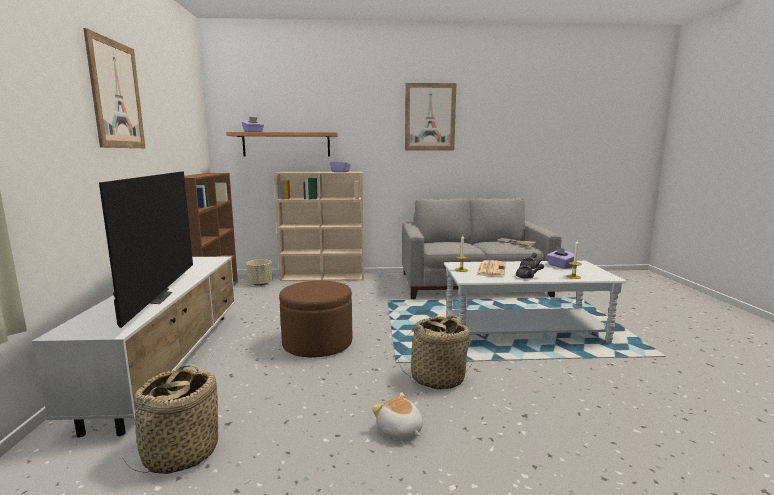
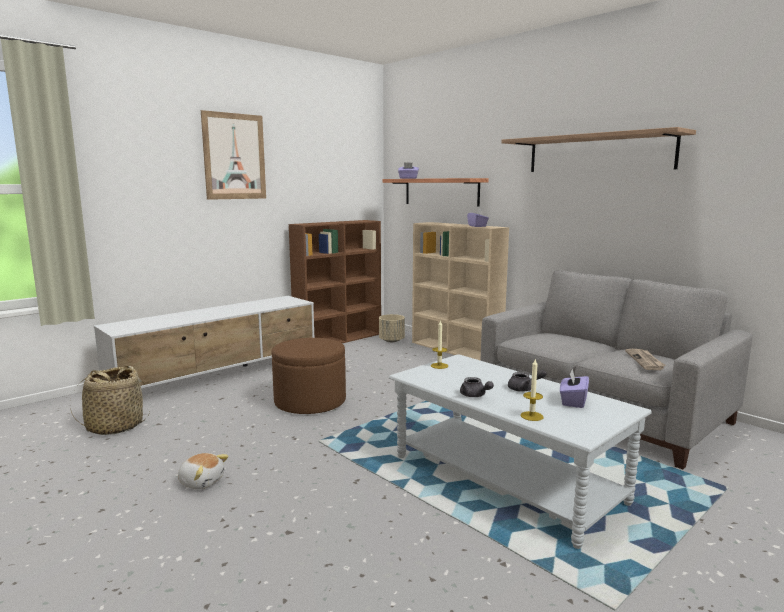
camera: 50 degrees right, 0 degrees up
television [99,171,193,328] -> none
plush toy [372,392,423,440] -> plush toy turned 105 degrees clockwise [178,453,229,490]
basket [398,316,471,390] -> none
picture [405,83,457,150] -> shelf [501,127,696,172]
newspaper [477,260,506,277] -> none

